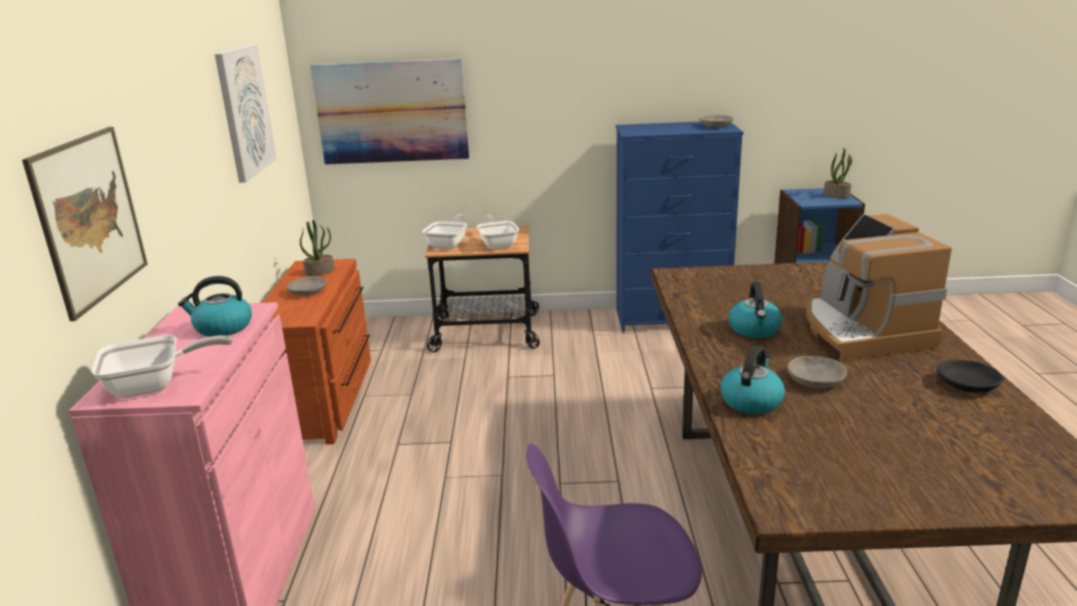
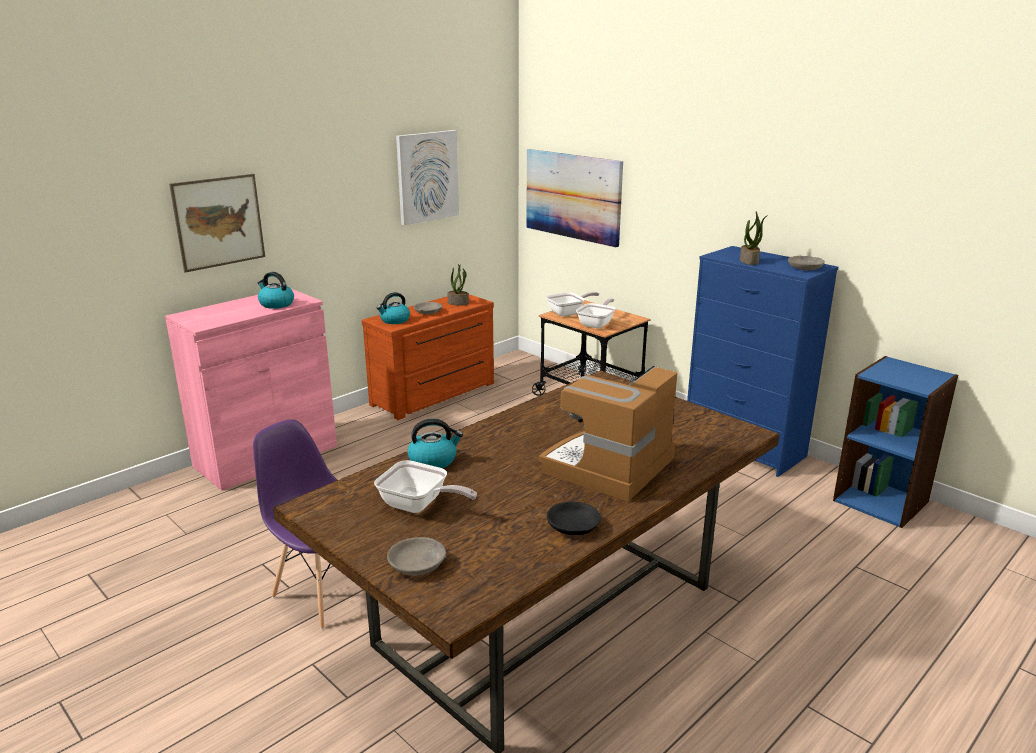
camera: 45 degrees right, 0 degrees up
frying pan [92,335,233,398] -> frying pan moved to [374,460,477,513]
kettle [729,282,782,338] -> kettle moved to [377,292,410,324]
grey bowl [787,356,847,388] -> grey bowl moved to [387,537,446,576]
potted plant [824,148,852,199] -> potted plant moved to [740,211,768,265]

